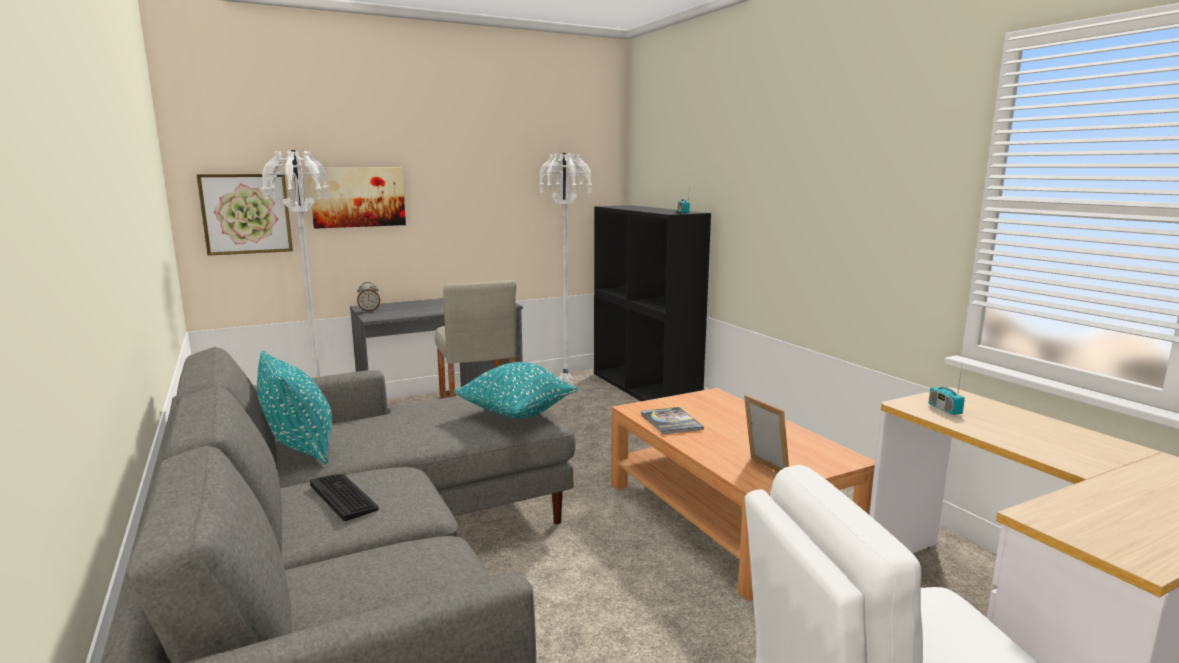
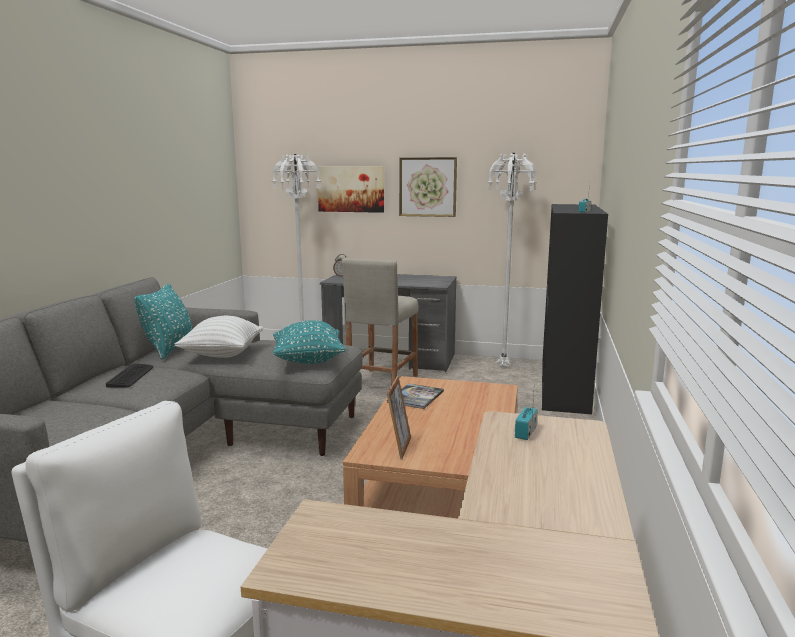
camera: 40 degrees right, 0 degrees up
picture [197,174,293,256] -> picture moved to [399,157,457,217]
none -> white pillow [175,316,263,358]

